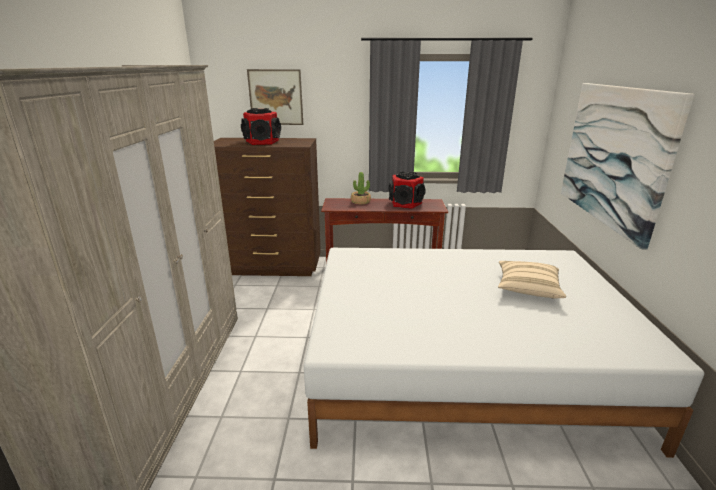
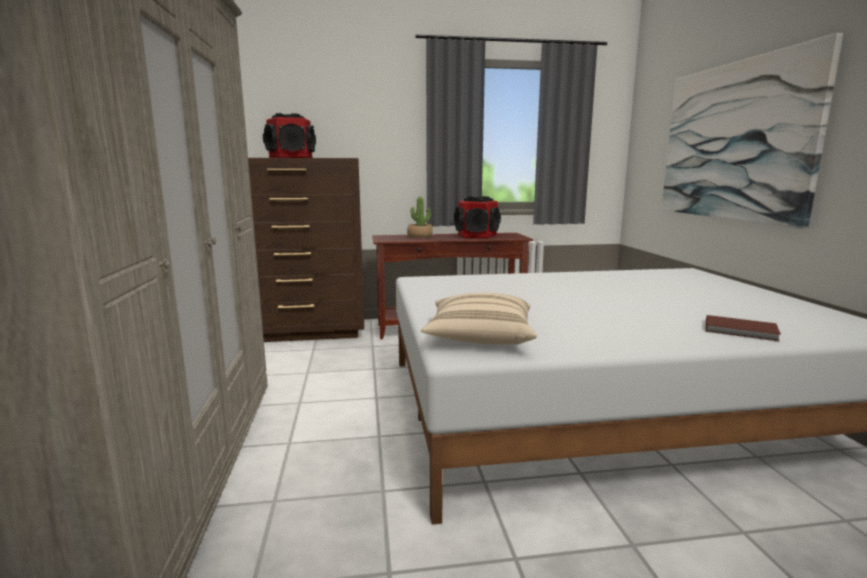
camera: 10 degrees left, 10 degrees down
picture [247,69,303,125] -> none
beige pillow [498,261,566,299] -> beige pillow moved to [421,293,537,345]
none -> brown book [705,315,781,342]

